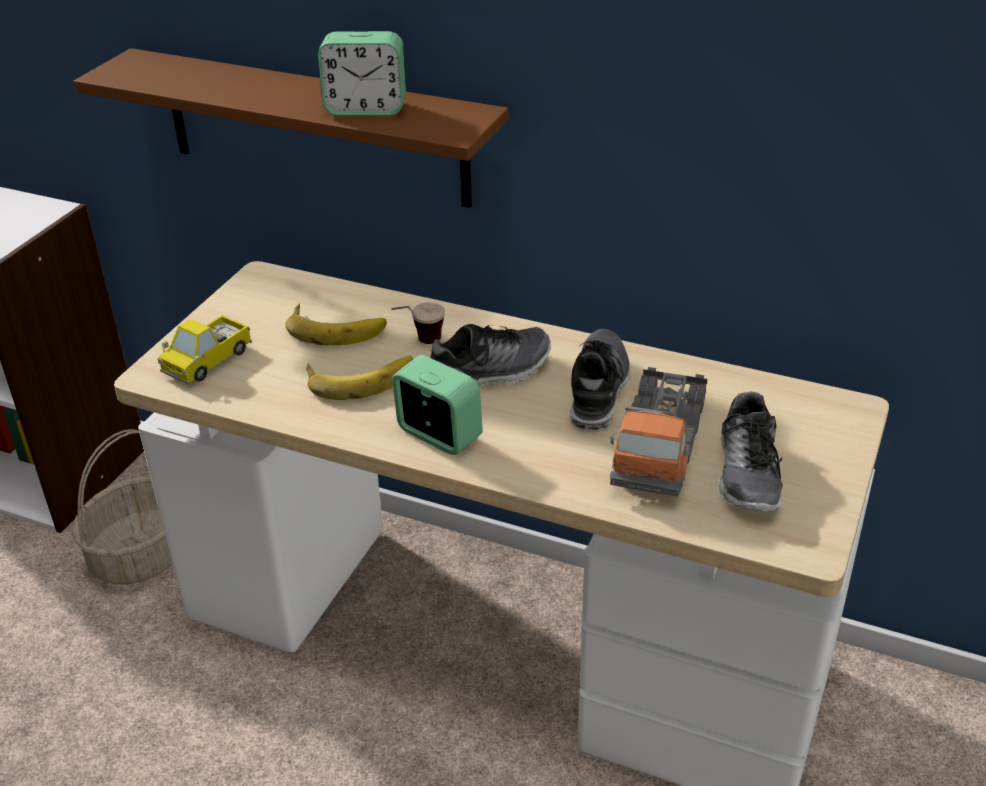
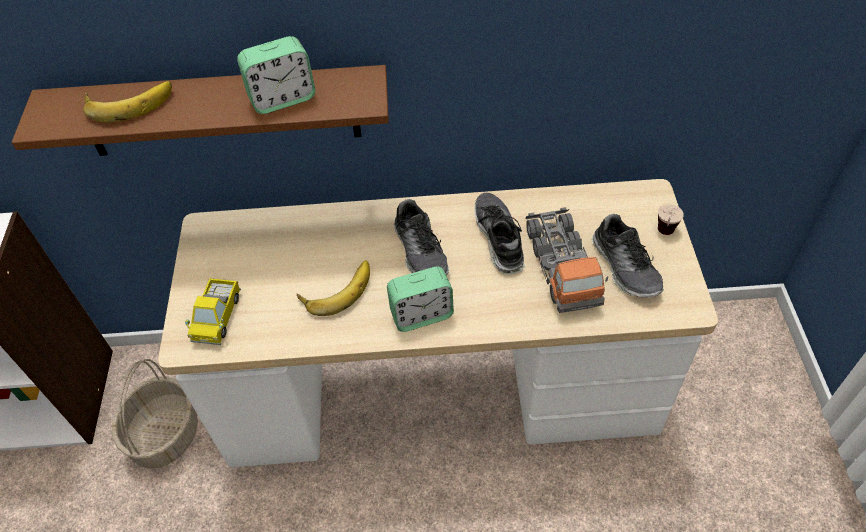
camera: 25 degrees left, 15 degrees up
banana [285,304,387,346] -> banana moved to [83,81,172,122]
cup [391,302,445,344] -> cup moved to [658,204,684,235]
alarm clock [392,355,483,455] -> alarm clock turned 150 degrees clockwise [387,266,454,332]
shoe [431,324,551,387] -> shoe turned 120 degrees clockwise [394,199,449,276]

